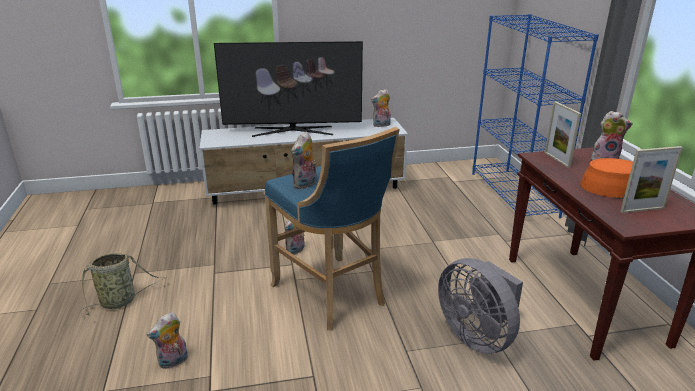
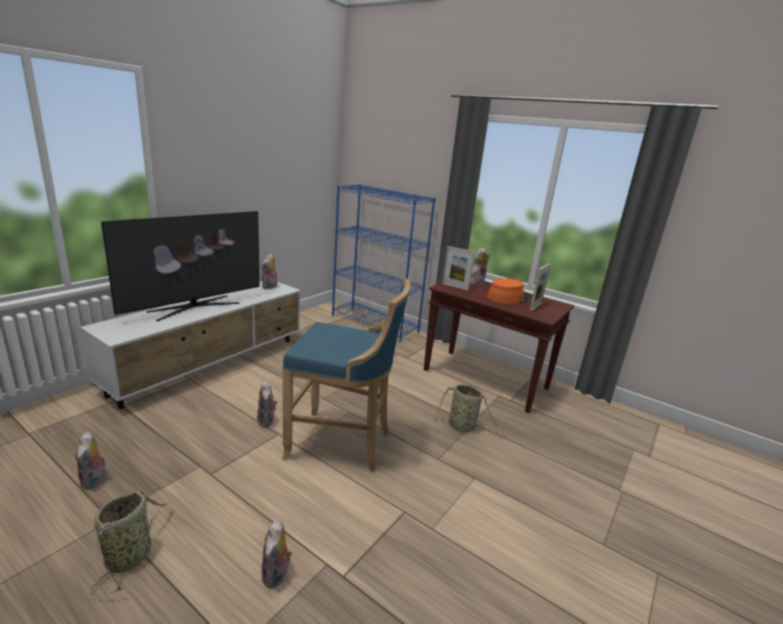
camera: 45 degrees left, 5 degrees down
plush toy [291,132,317,190] -> plush toy moved to [76,432,107,489]
grey fan [438,258,523,354] -> basket [433,385,506,432]

